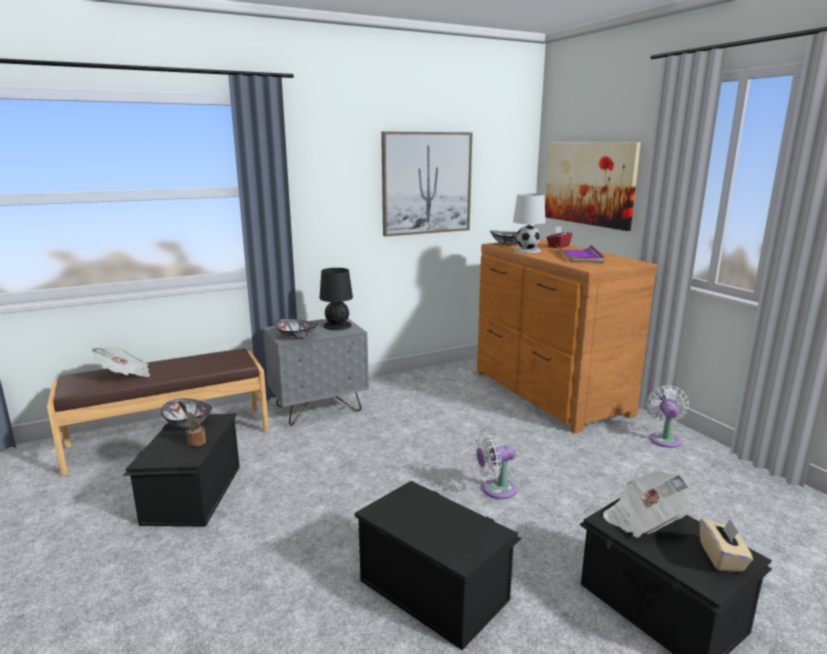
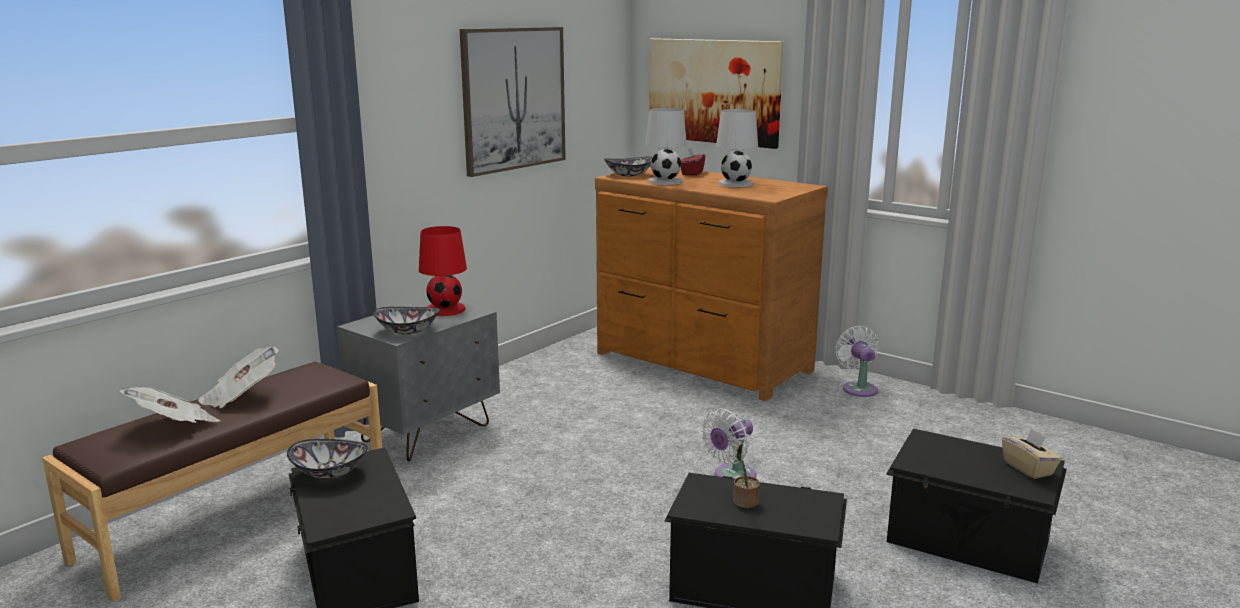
camera: 25 degrees left, 0 degrees up
potted plant [179,401,206,447] -> potted plant moved to [733,444,760,508]
black table lamp [320,268,353,330] -> red table lamp [419,226,467,316]
purple tray [556,245,605,263] -> white table lamp [716,109,758,187]
newspaper [603,471,693,538] -> newspaper moved to [198,346,279,408]

